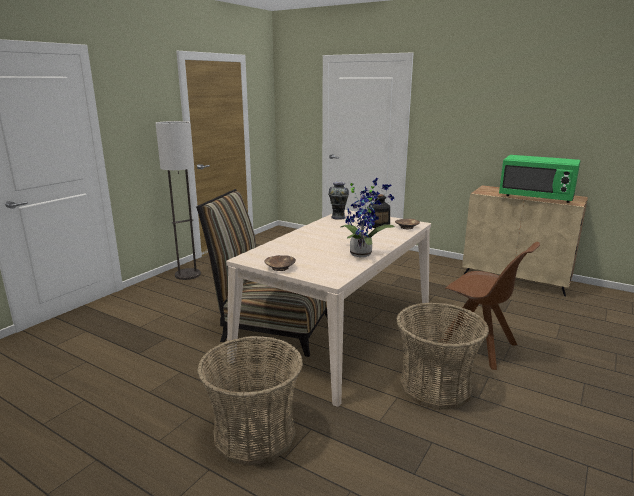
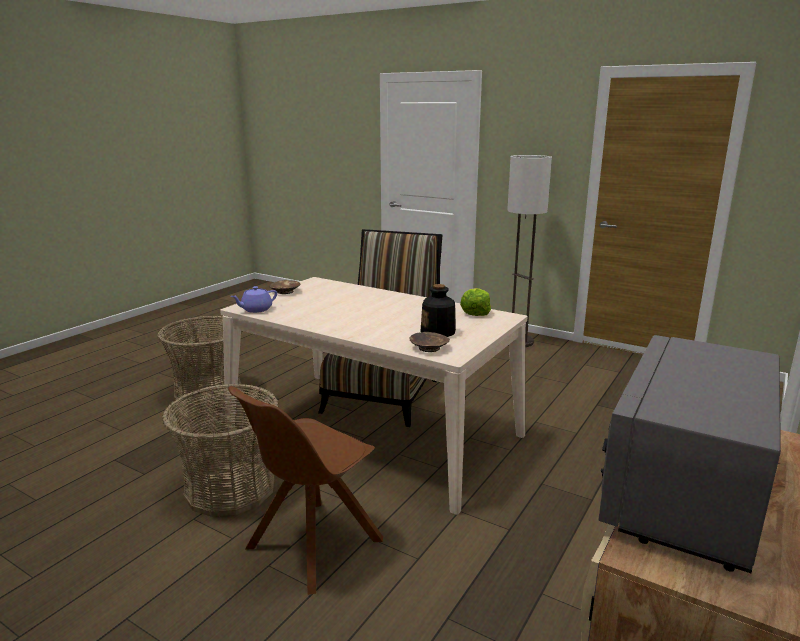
camera: 90 degrees right, 0 degrees up
vase [328,182,349,220] -> lettuce [460,288,491,316]
potted plant [341,178,395,257] -> none
green microwave [499,155,580,203] -> grey microwave [598,335,781,573]
none -> purple teapot [231,286,277,313]

